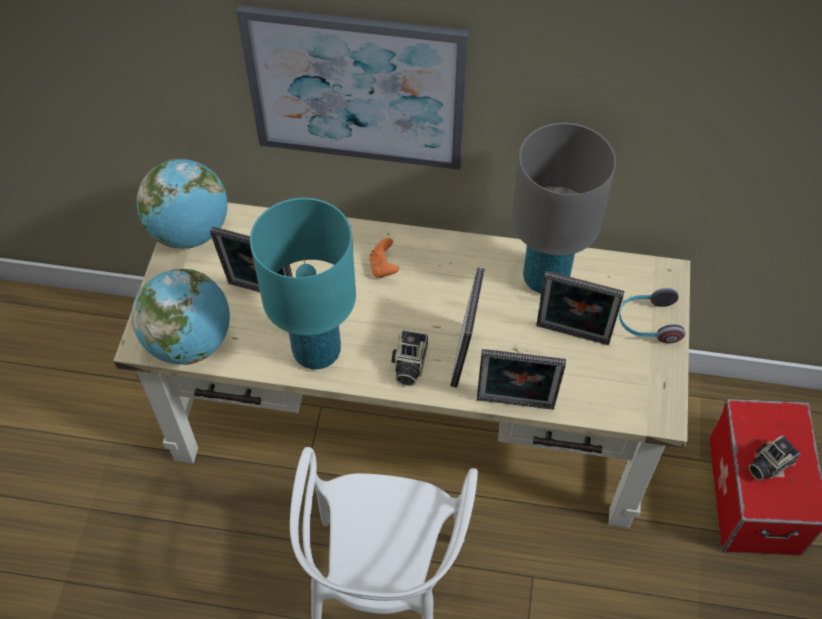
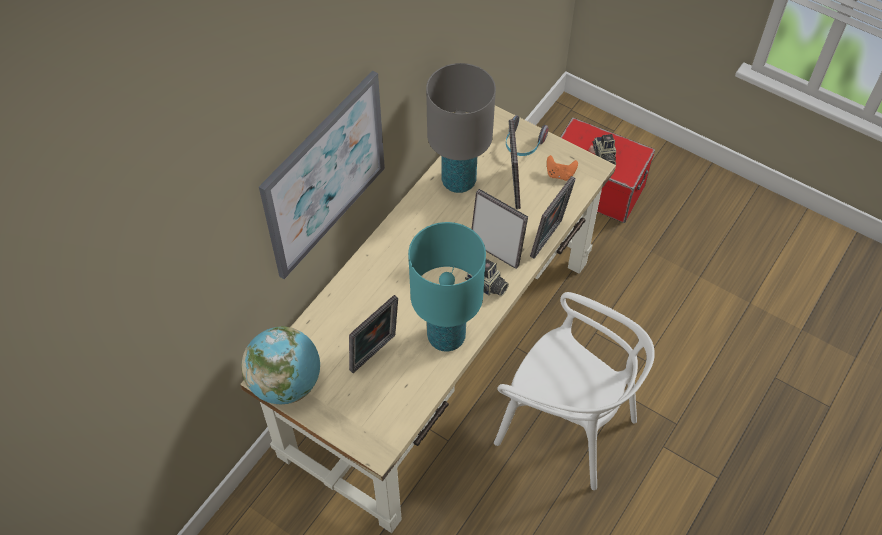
camera: 65 degrees left, 0 degrees up
globe [132,269,230,365] -> none
orange game controller [369,238,399,278] -> orange game controller moved to [547,155,578,181]
picture frame [536,271,625,345] -> picture frame turned 135 degrees clockwise [509,119,521,209]

